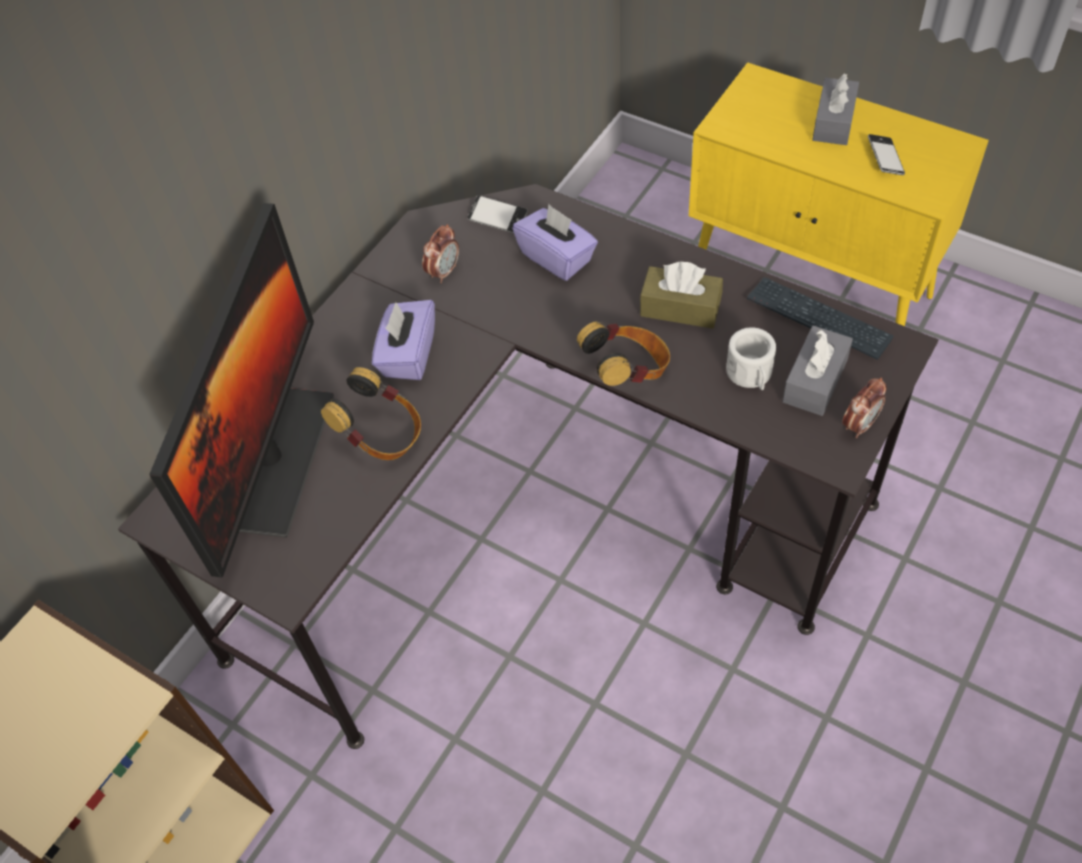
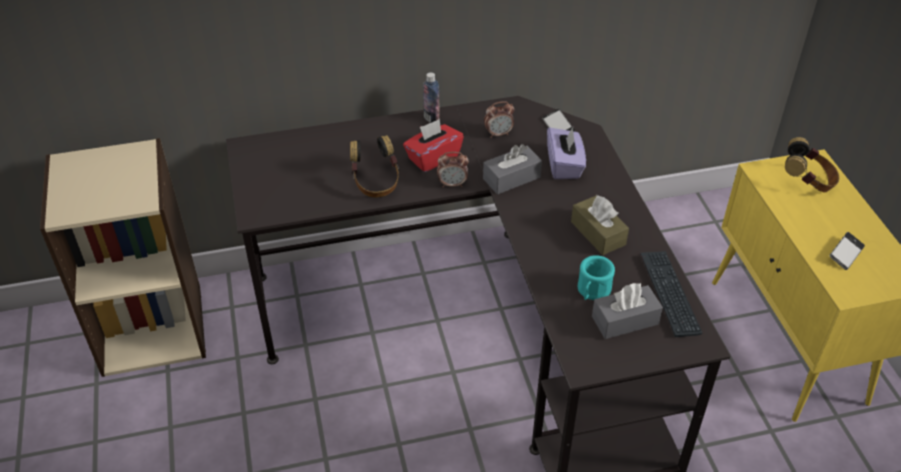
camera: 40 degrees right, 10 degrees down
monitor [150,203,334,578] -> none
purple tissue box [372,300,435,380] -> red tissue box [403,119,464,172]
headphones [577,322,670,386] -> headphones moved to [785,137,840,192]
white mug [726,327,776,390] -> turquoise mug [578,255,615,300]
grey tissue box [812,74,859,145] -> grey tissue box moved to [483,144,542,194]
alarm clock [842,378,887,438] -> alarm clock moved to [437,152,469,187]
none -> bottle [423,72,440,123]

